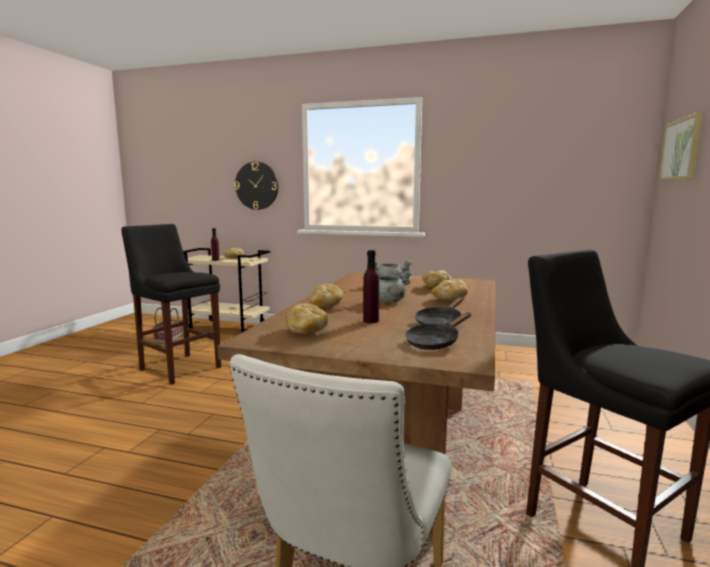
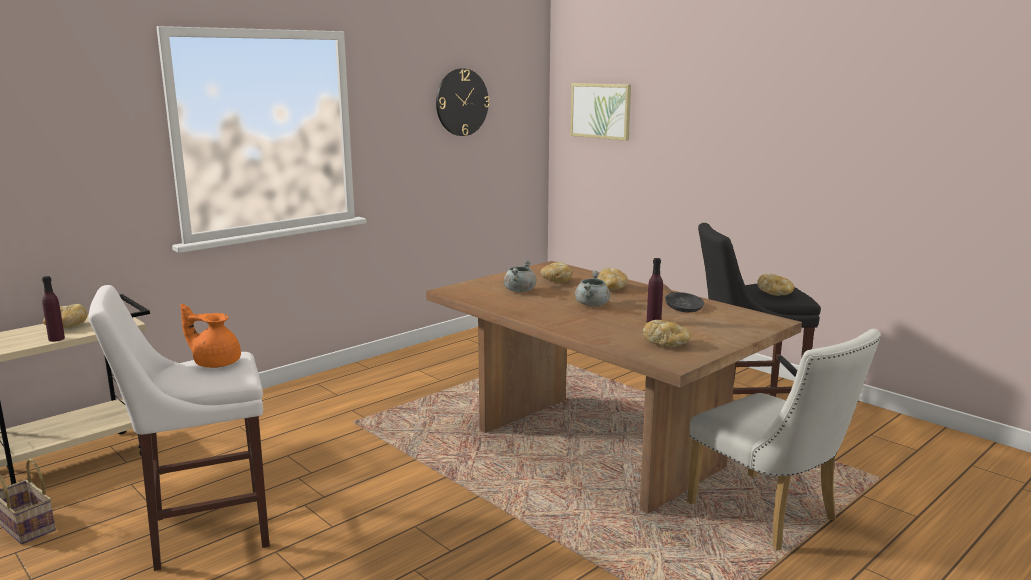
camera: 60 degrees left, 5 degrees up
black stool [121,224,221,385] -> white stool [88,285,270,571]
wall clock [235,162,278,210] -> wall clock moved to [436,68,490,136]
bread [308,284,344,308] -> bread moved to [757,274,794,296]
black frying pan [405,312,471,350] -> none
none -> orange teapot [180,304,241,368]

